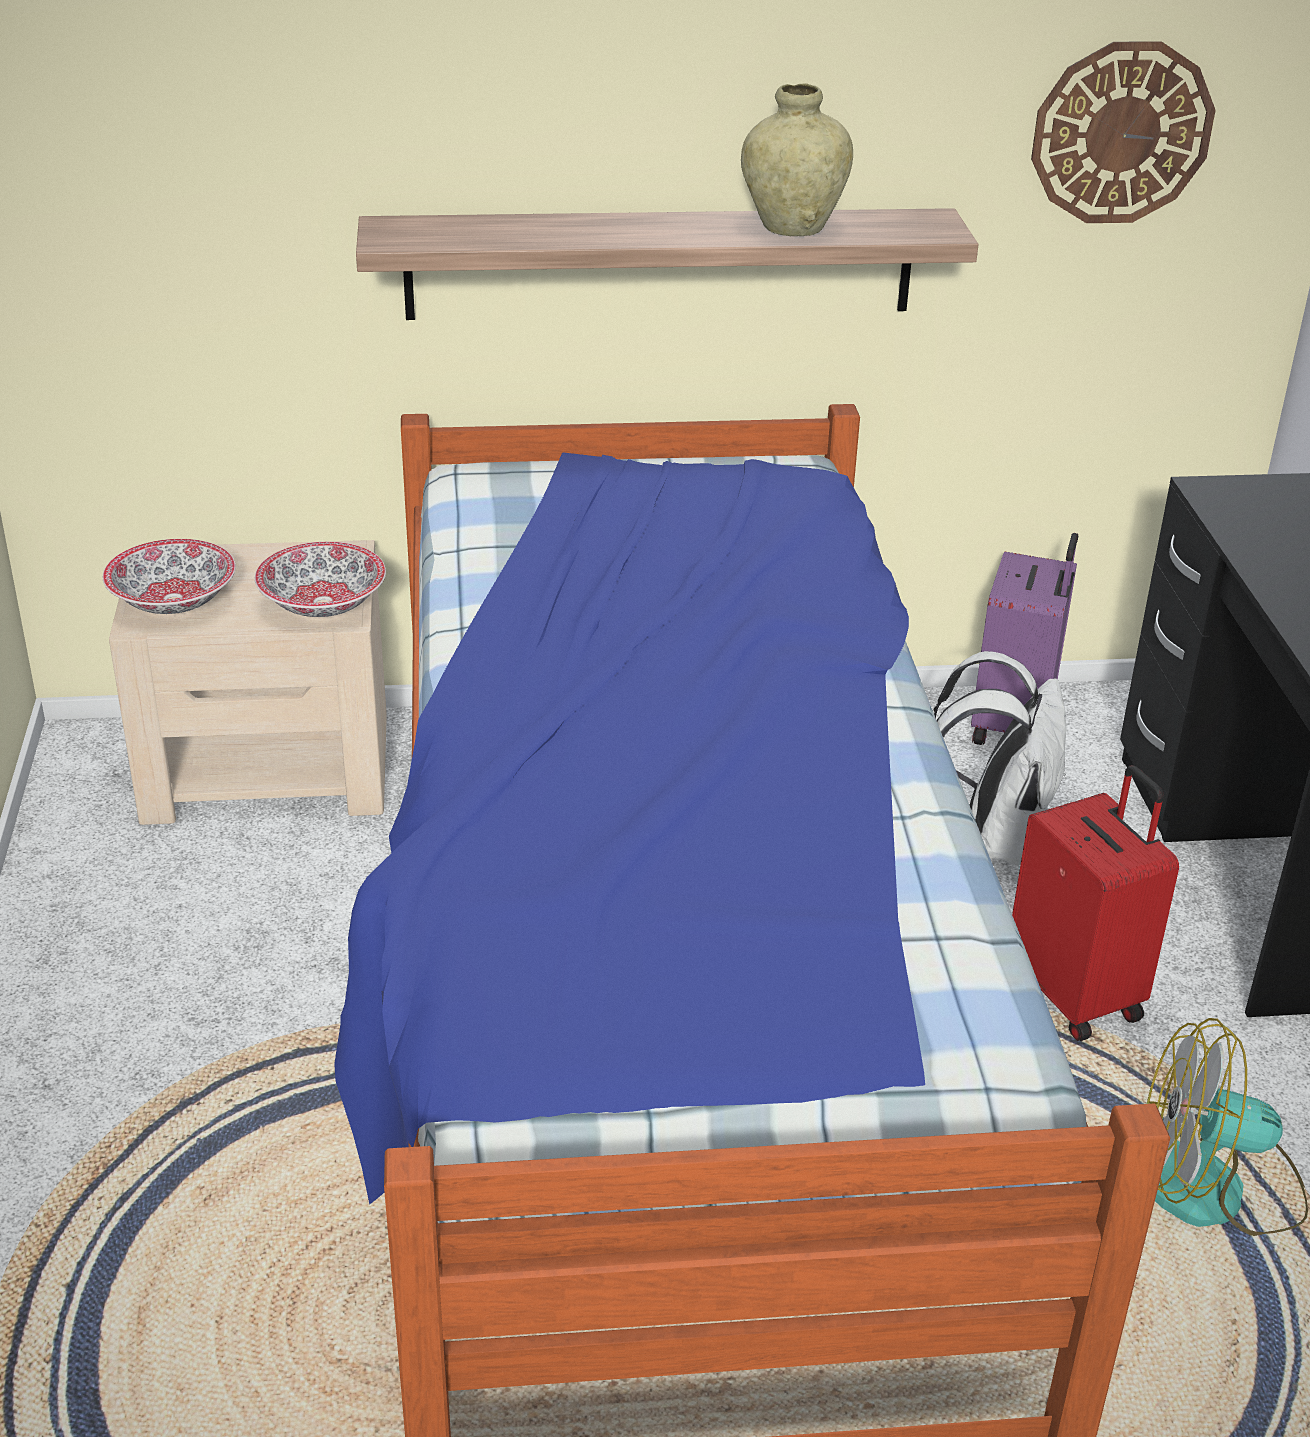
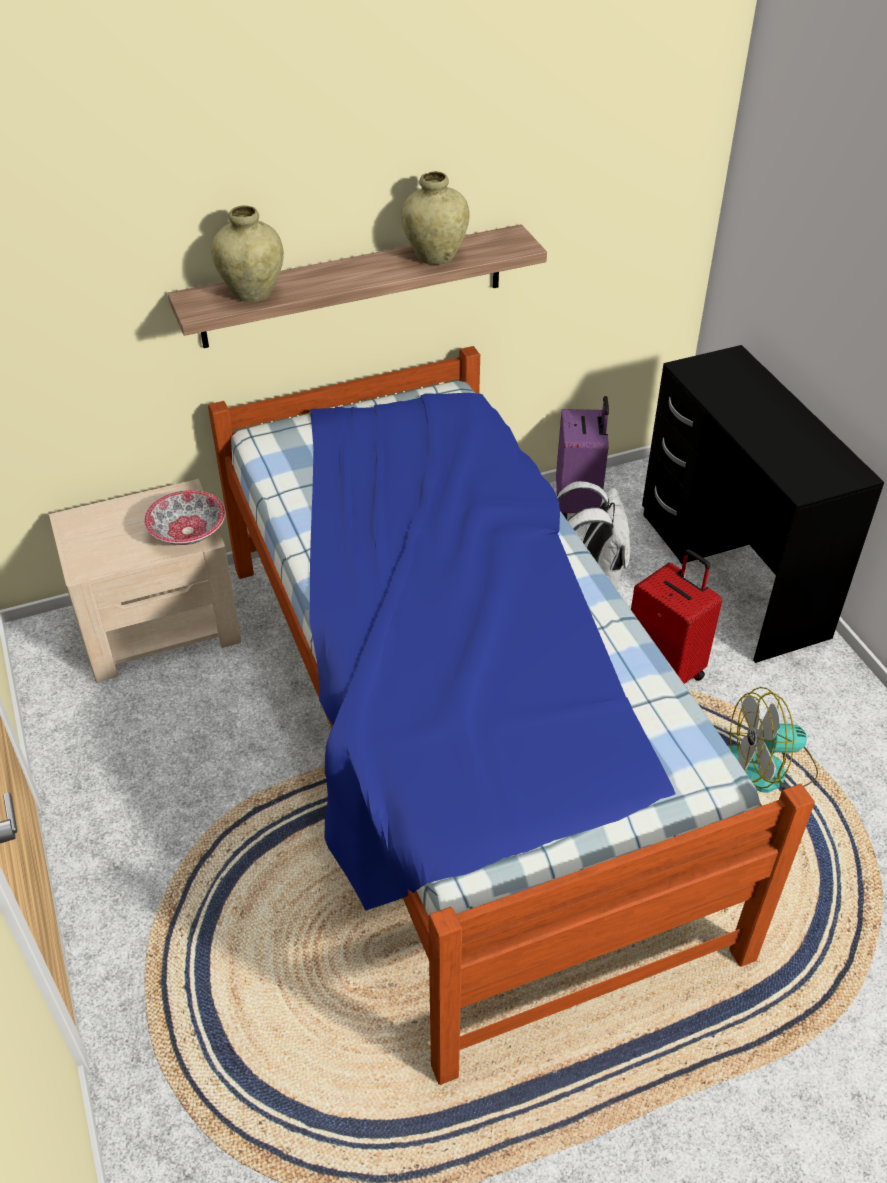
camera: 15 degrees left, 10 degrees up
bowl [103,539,236,614] -> none
wall clock [1031,41,1216,223] -> none
none -> beige vase [211,205,284,302]

